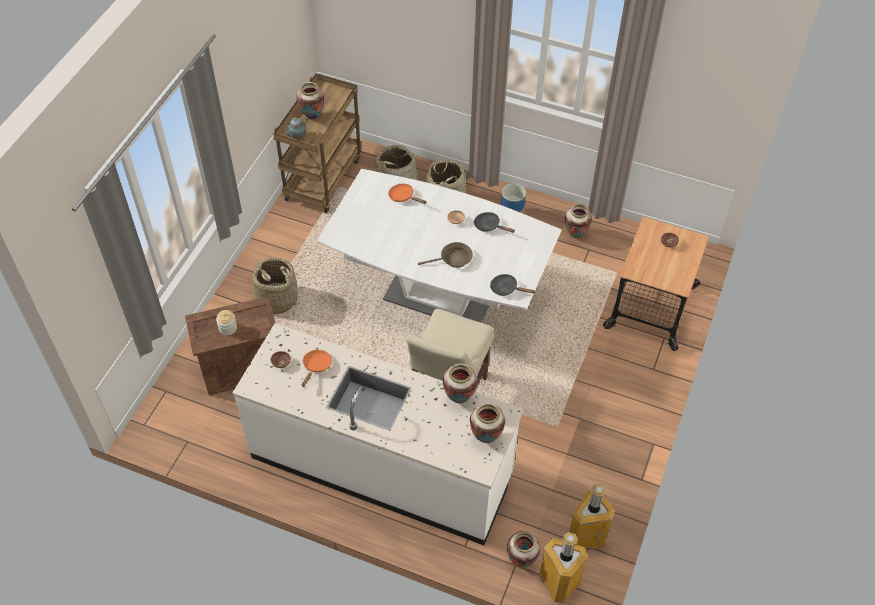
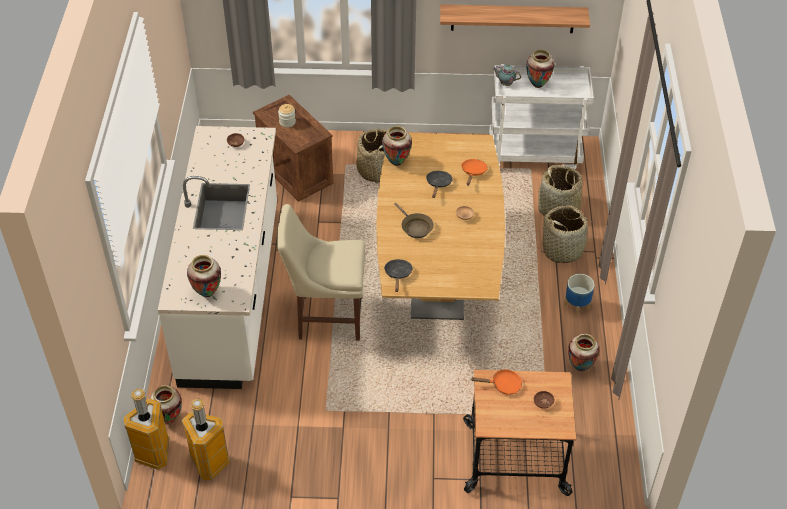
camera: 70 degrees right, 5 degrees down
brown cart [273,74,361,214] -> white cart [489,64,594,170]
orange frying pan [302,350,332,387] -> orange frying pan moved to [471,369,522,395]
white dining table [317,169,562,322] -> brown dining table [376,133,505,320]
vase [443,363,478,403] -> vase moved to [382,126,412,166]
black frying pan [474,212,515,233] -> black frying pan moved to [426,171,453,198]
none -> shelf [440,4,590,33]

